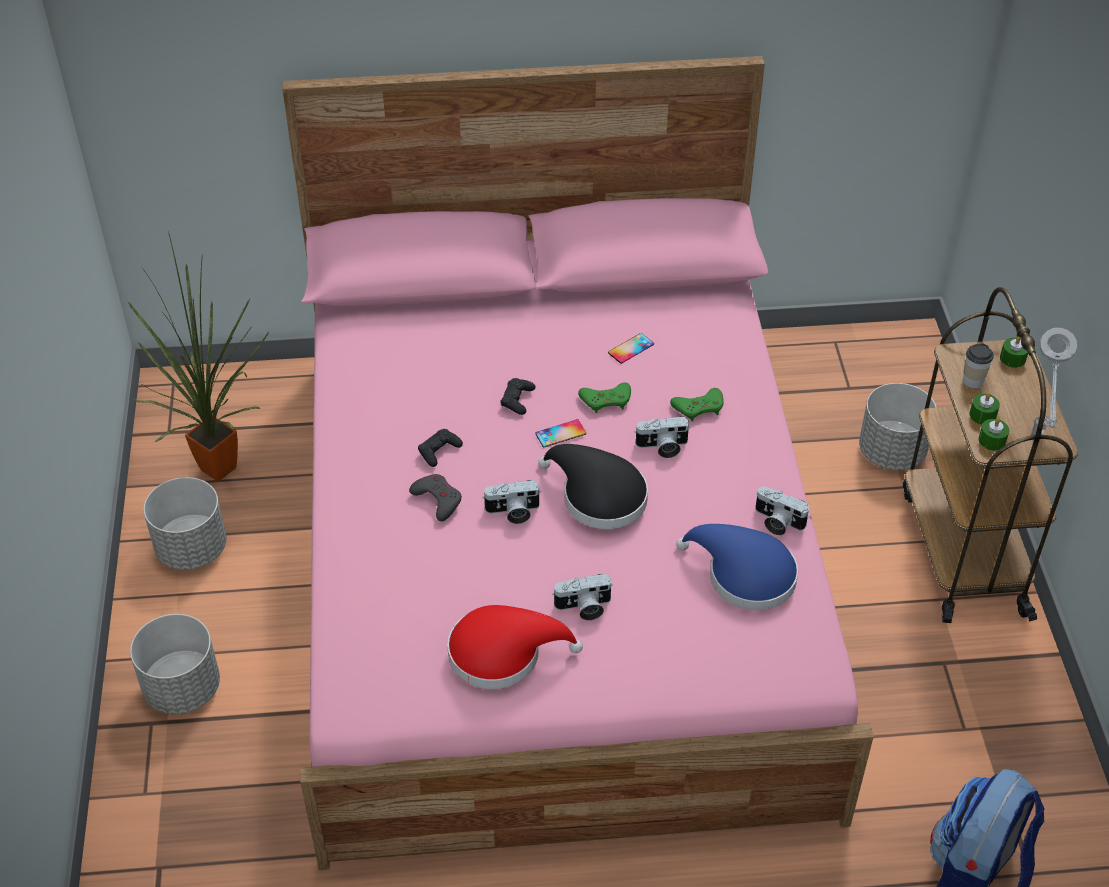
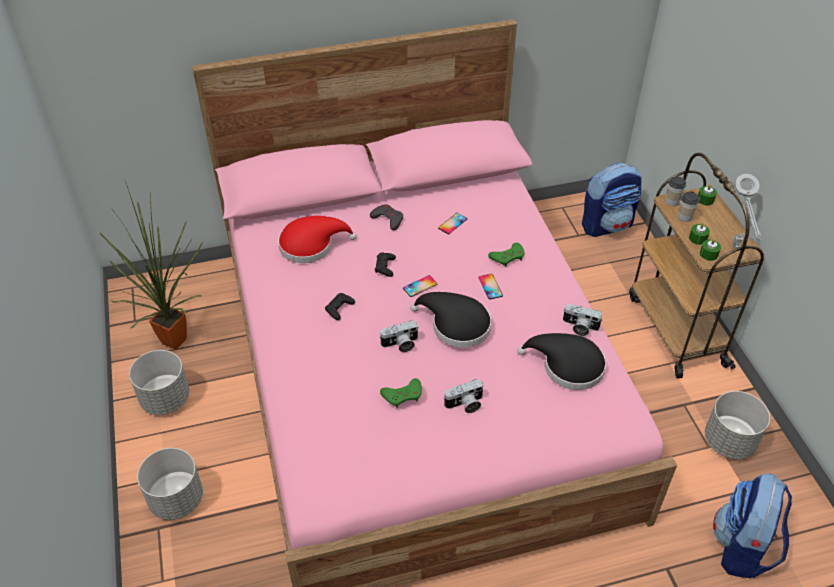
camera: 10 degrees left, 0 degrees up
grey game controller [409,474,462,521] -> grey game controller moved to [370,204,403,230]
red hat [447,605,583,689] -> red hat moved to [278,216,357,263]
green game controller [578,382,631,413] -> green game controller moved to [380,378,422,408]
camera [634,416,691,458] -> phone [478,274,503,299]
blue hat [676,524,798,610] -> black hat [517,333,606,390]
grey planter [859,383,937,470] -> grey planter moved to [705,391,770,459]
none -> backpack [582,163,642,237]
none -> cup [666,176,686,206]

